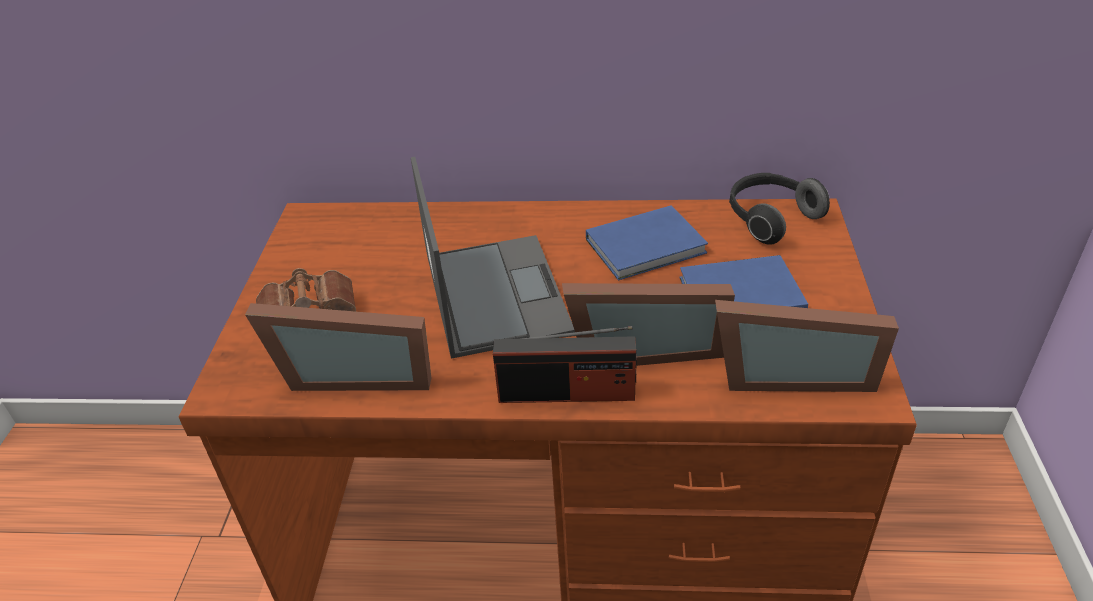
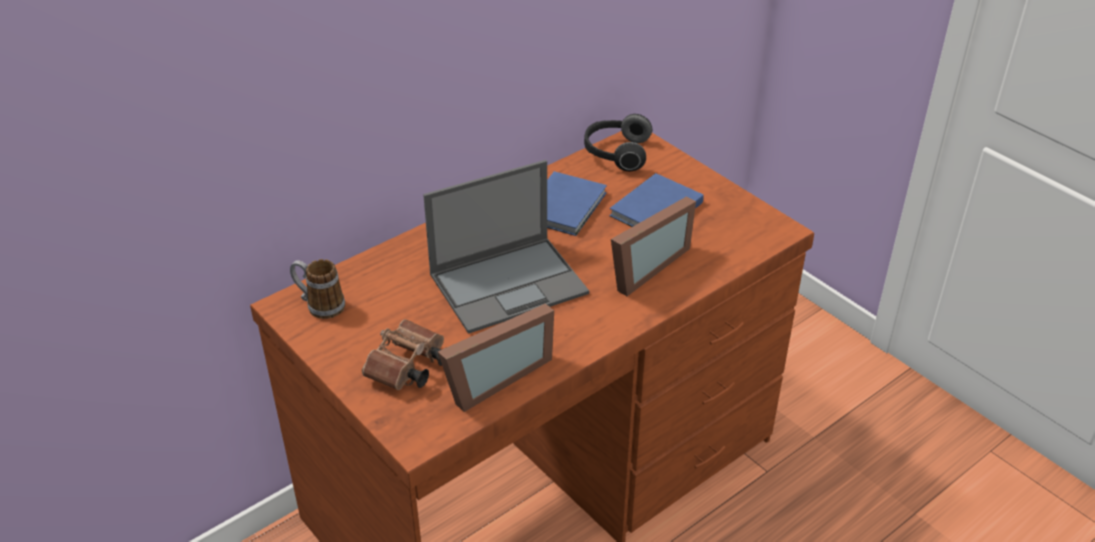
camera: 45 degrees left, 0 degrees up
laptop [411,157,575,359] -> laptop turned 120 degrees clockwise [423,160,589,334]
radio [493,326,637,403] -> none
picture frame [715,300,899,392] -> none
none -> mug [290,259,345,319]

